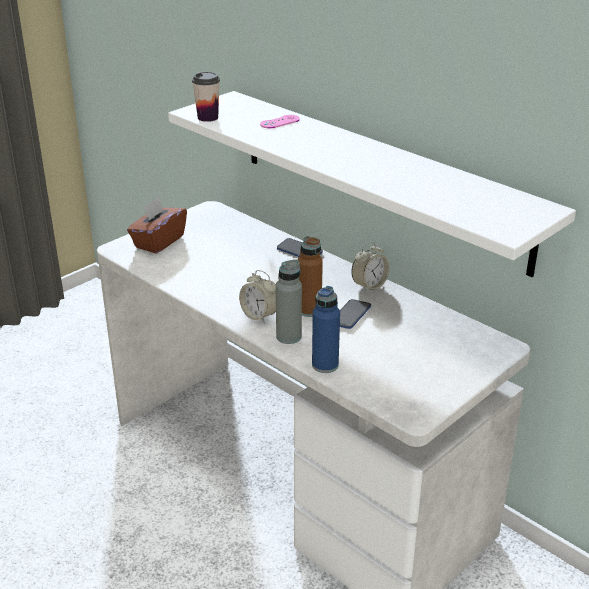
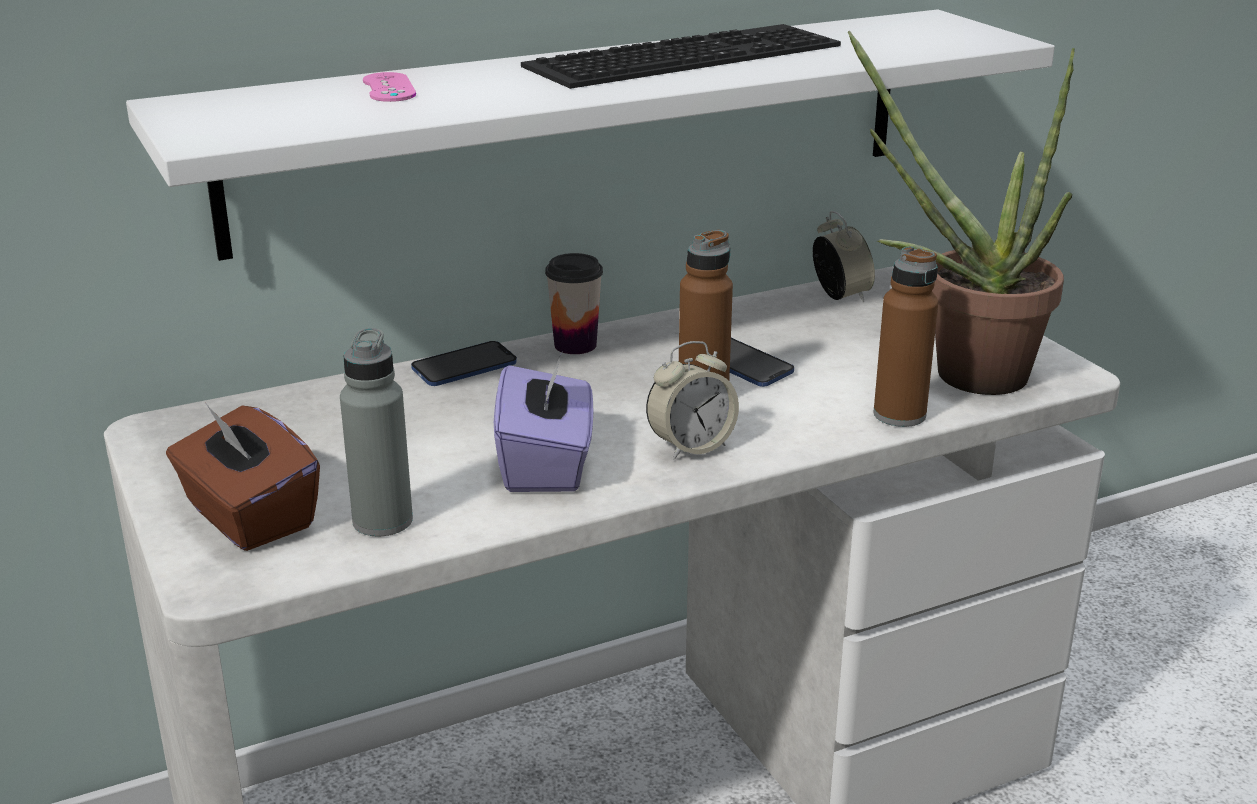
camera: 70 degrees left, 5 degrees down
cup [192,72,220,122] -> cup moved to [545,253,603,354]
grey bottle [276,259,302,344] -> grey bottle moved to [340,328,413,536]
blue bottle [312,286,340,373] -> brown bottle [873,246,938,427]
alarm clock [351,242,389,293] -> alarm clock moved to [813,211,875,302]
none -> purple tissue box [494,352,593,492]
none -> keyboard [521,24,841,89]
none -> potted plant [848,31,1075,395]

